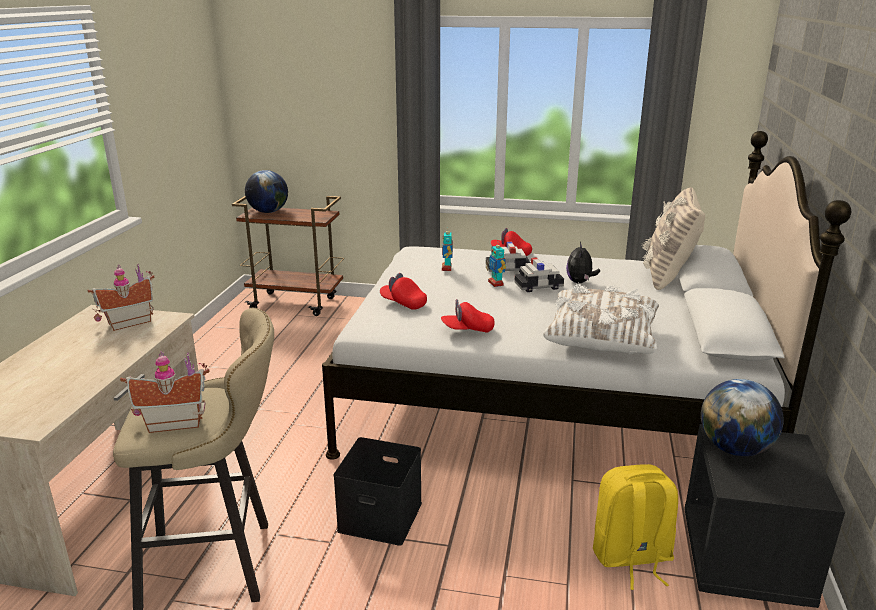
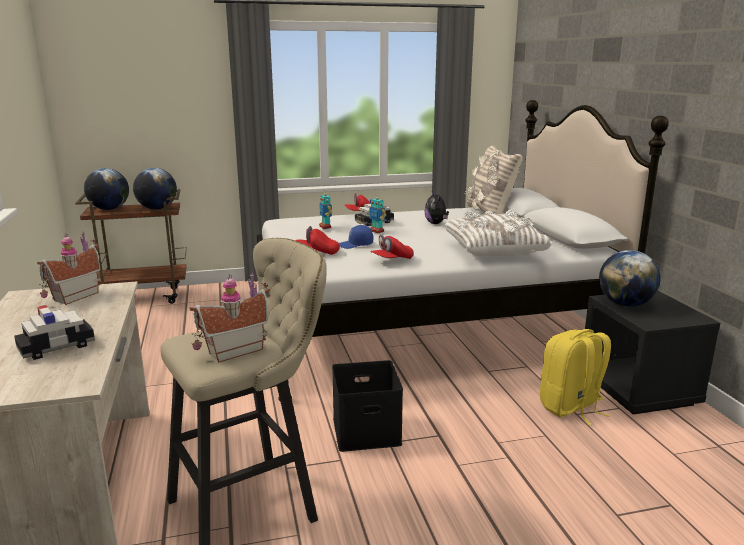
camera: 25 degrees left, 5 degrees down
toy car [514,257,564,292] -> toy car moved to [14,305,95,360]
none -> globe [133,168,177,210]
none -> blue cap [339,225,373,249]

